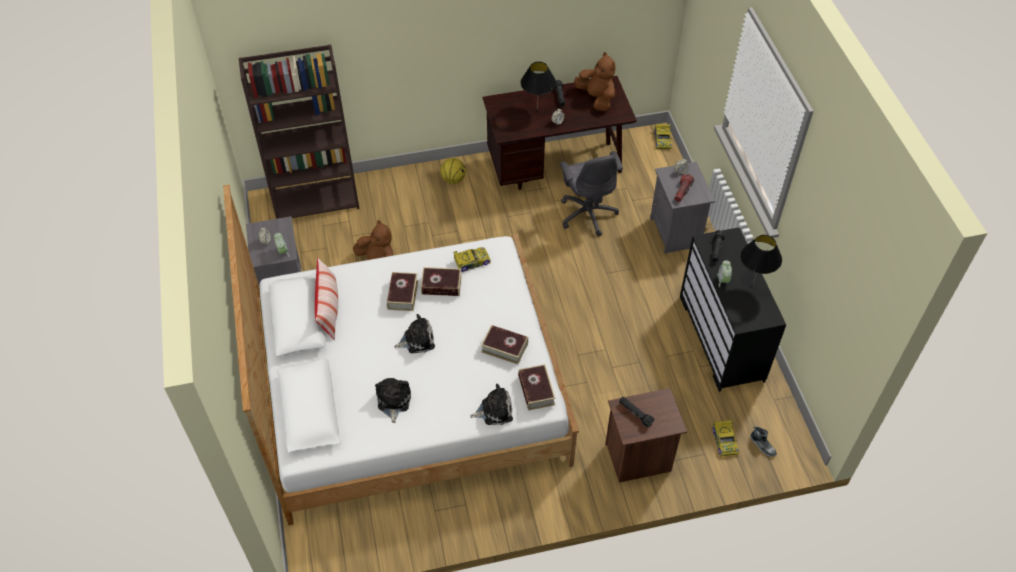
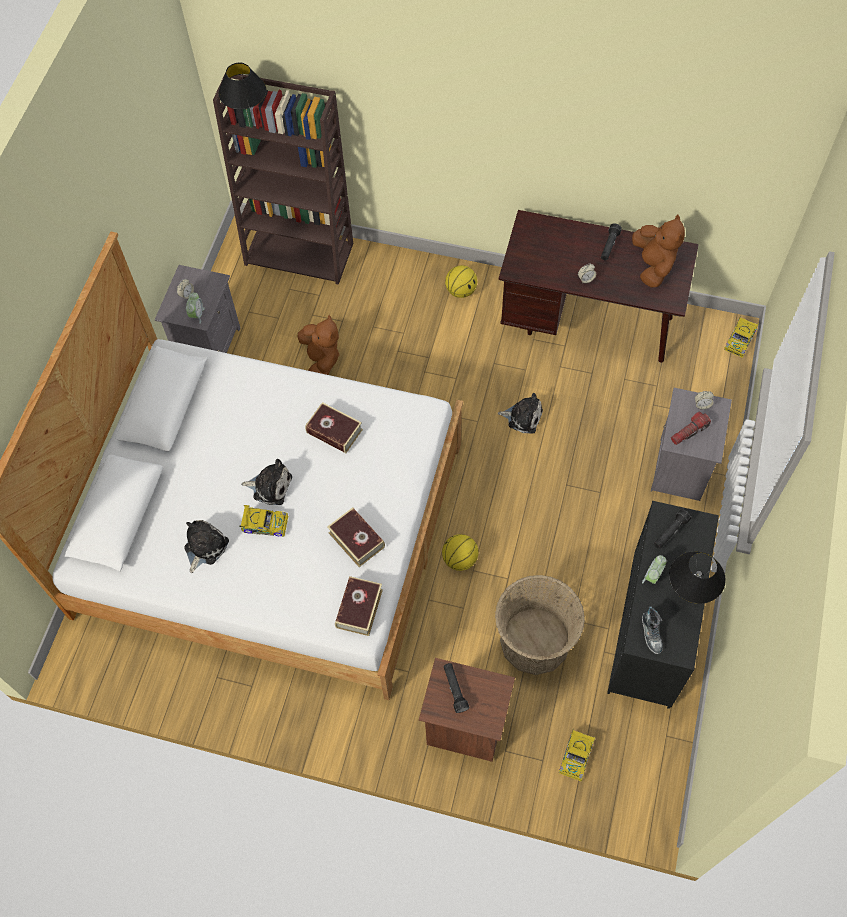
camera: 30 degrees right, 10 degrees up
pillow [315,257,338,340] -> none
book [387,272,418,311] -> none
toy car [453,247,491,272] -> toy car moved to [240,505,288,537]
plush toy [470,384,513,425] -> plush toy moved to [498,393,543,434]
black table lamp [521,62,556,111] -> black table lamp moved to [218,63,267,126]
grey office chair [560,151,623,236] -> none
shoe [750,426,777,457] -> shoe moved to [642,606,663,654]
none -> basketball [442,534,479,571]
none -> basket [495,575,585,675]

